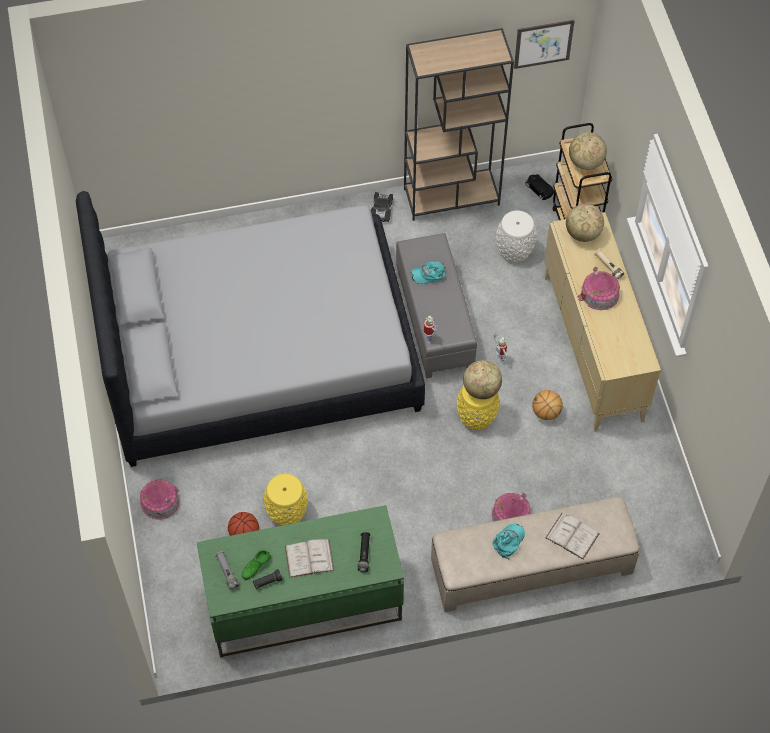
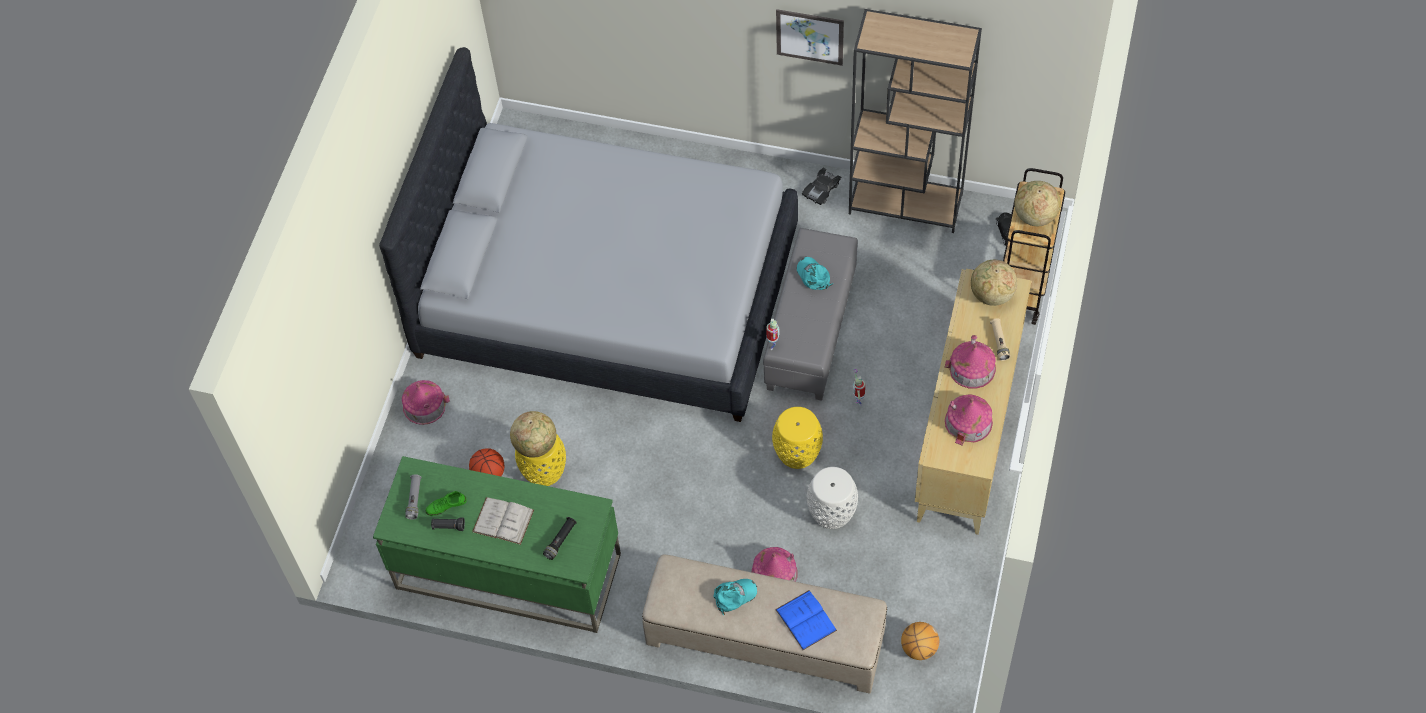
camera: 30 degrees right, 0 degrees up
turquoise cap [411,261,446,284] -> turquoise cap turned 45 degrees clockwise [796,257,833,290]
globe [463,360,502,399] -> globe moved to [510,411,556,458]
white stool [496,210,537,263] -> white stool moved to [807,467,858,529]
picture [514,20,574,69] -> picture moved to [776,9,844,66]
basketball [532,390,563,420] -> basketball moved to [901,622,939,660]
white book [546,513,600,560] -> blue book [775,590,837,650]
none -> toy house [945,395,993,446]

